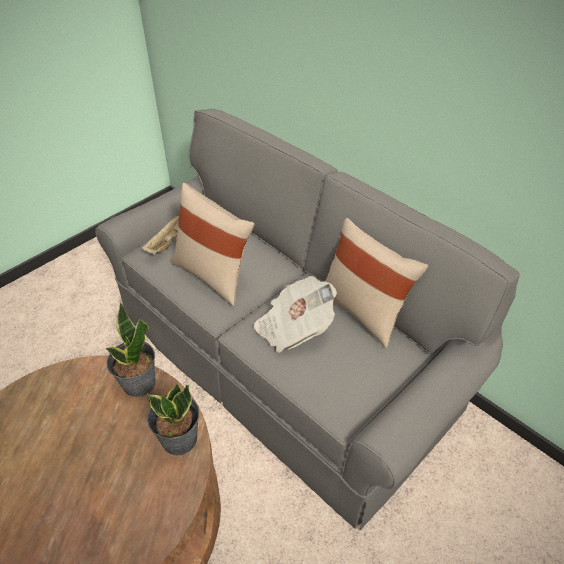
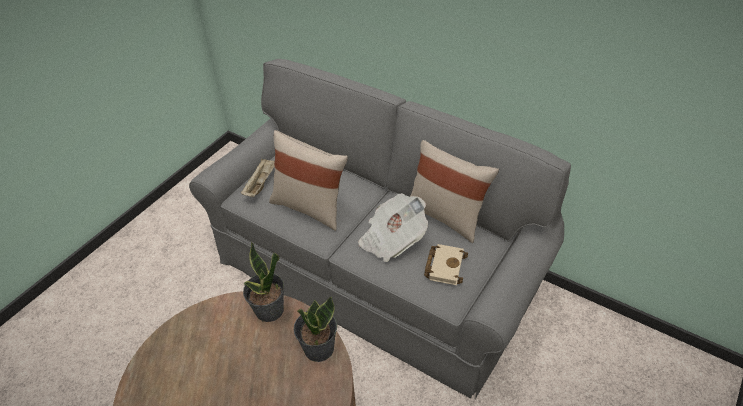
camera: 10 degrees left, 0 degrees up
none -> beige book [424,244,468,285]

